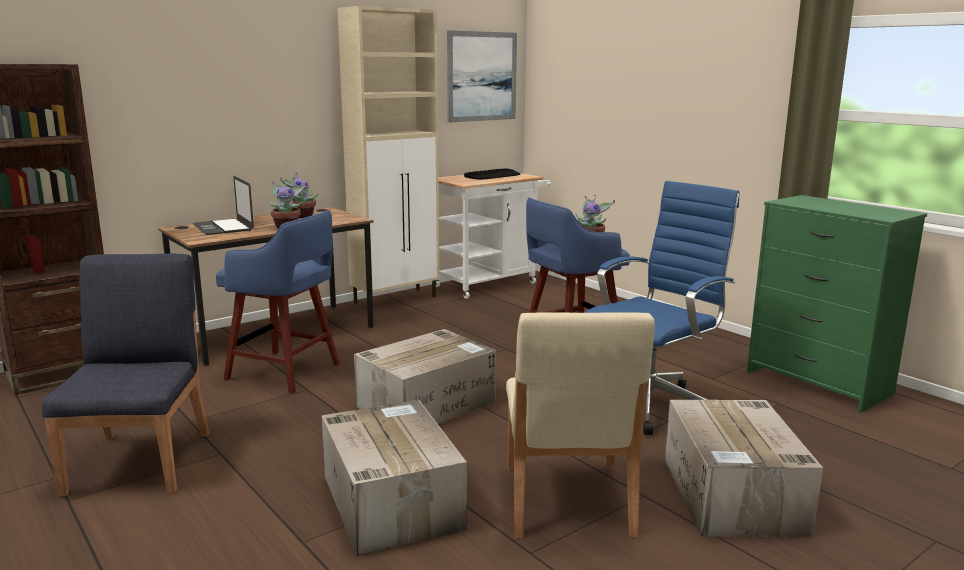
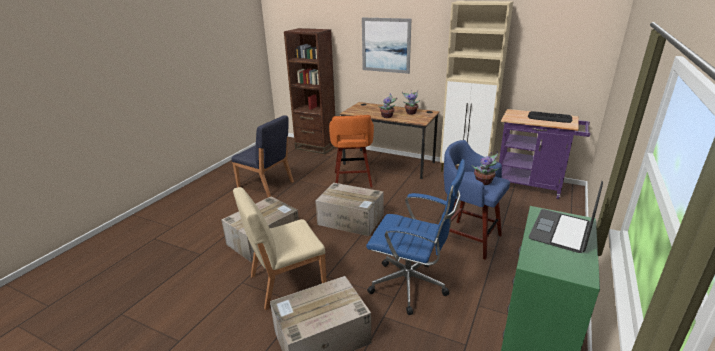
camera: 65 degrees right, 10 degrees up
blue chair [42,254,209,497] -> blue chair turned 60 degrees clockwise [232,115,294,198]
laptop [193,176,254,235] -> laptop moved to [529,181,603,253]
blue stool [216,210,340,394] -> orange stool [329,115,374,187]
white cart [436,173,551,299] -> purple cart [499,109,590,199]
picture [447,30,517,122] -> picture moved to [362,18,411,74]

